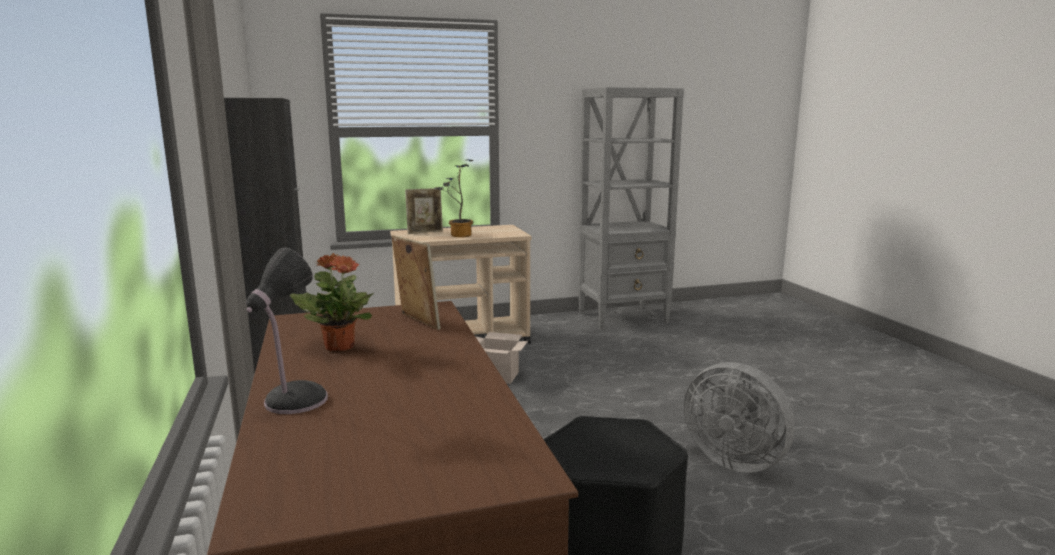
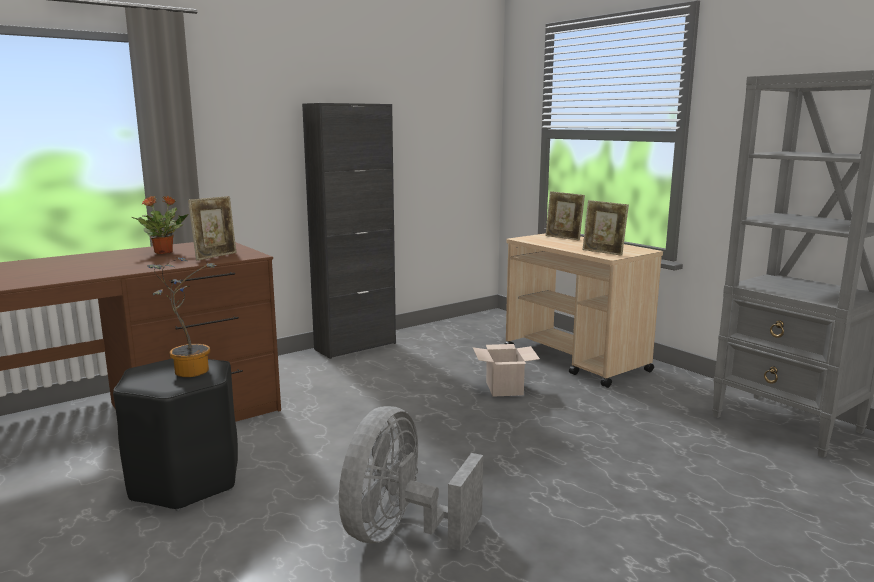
camera: 70 degrees right, 0 degrees up
table lamp [246,248,328,414] -> none
potted plant [435,159,474,237] -> potted plant moved to [147,257,216,377]
none -> picture frame [583,200,629,256]

